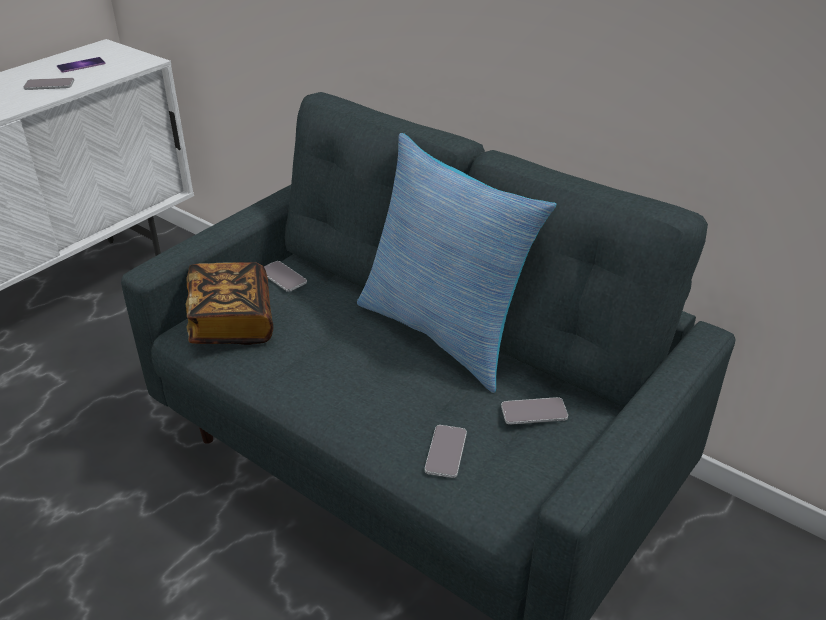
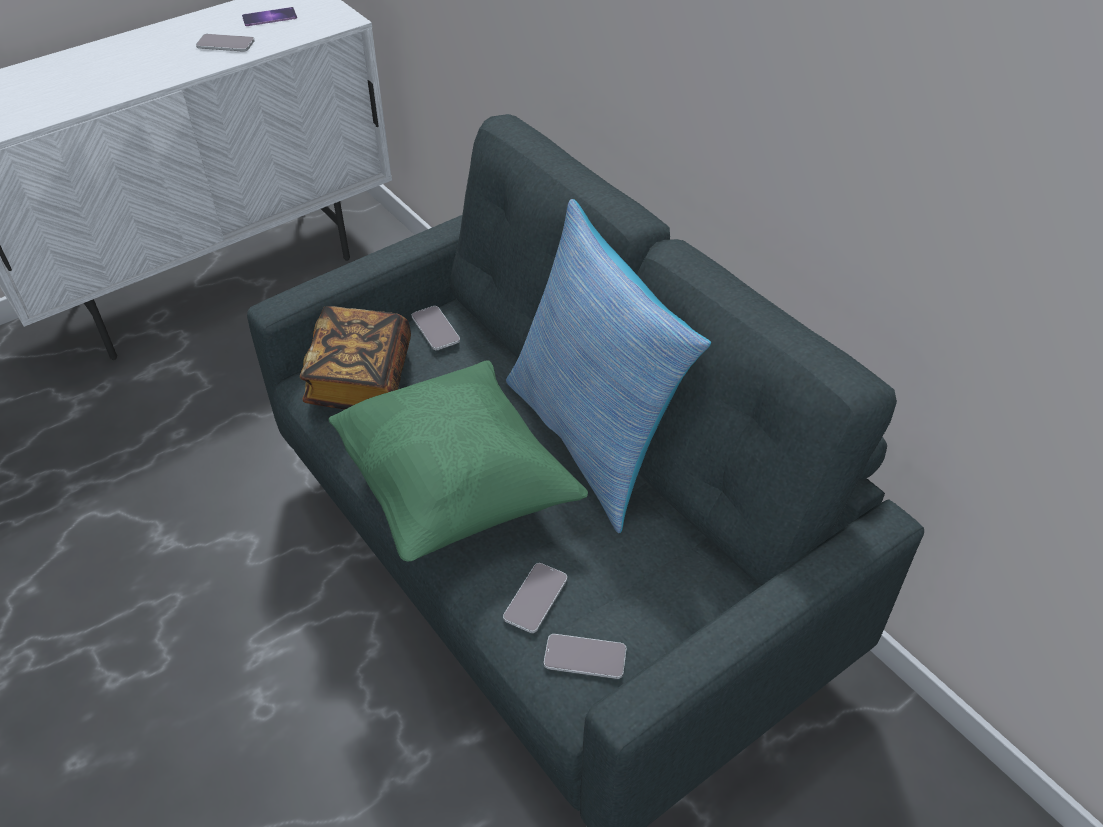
camera: 15 degrees right, 10 degrees up
phone [501,397,568,425] -> phone moved to [544,634,626,679]
none -> green pillow [328,360,588,561]

